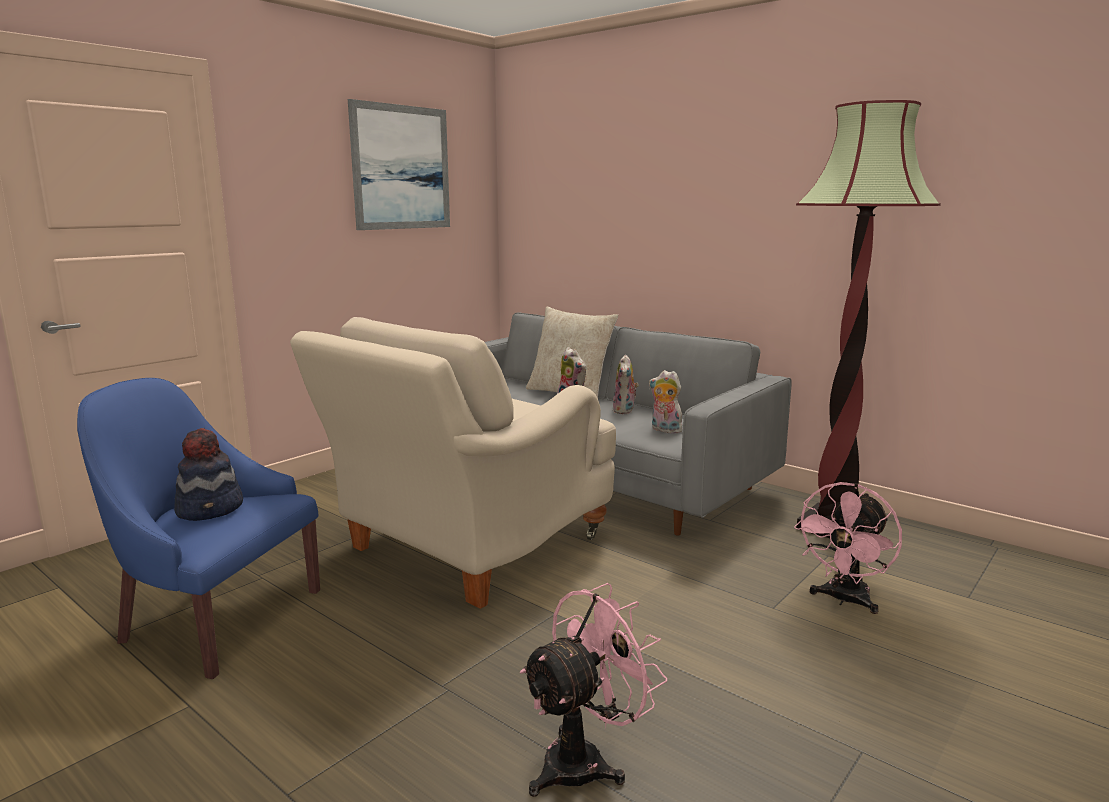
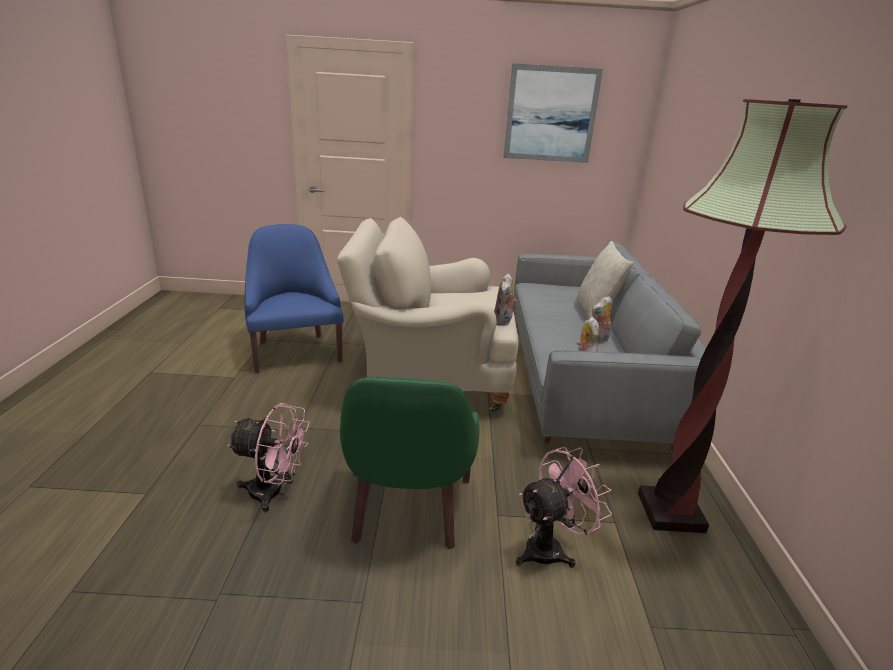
camera: 50 degrees right, 10 degrees up
hat [174,428,243,521] -> none
pink fan [794,482,902,614] -> pink fan turned 150 degrees clockwise [516,447,612,568]
none -> green armchair [340,377,480,549]

